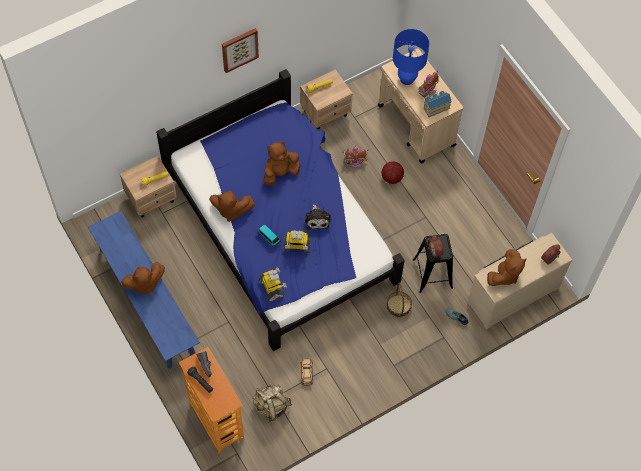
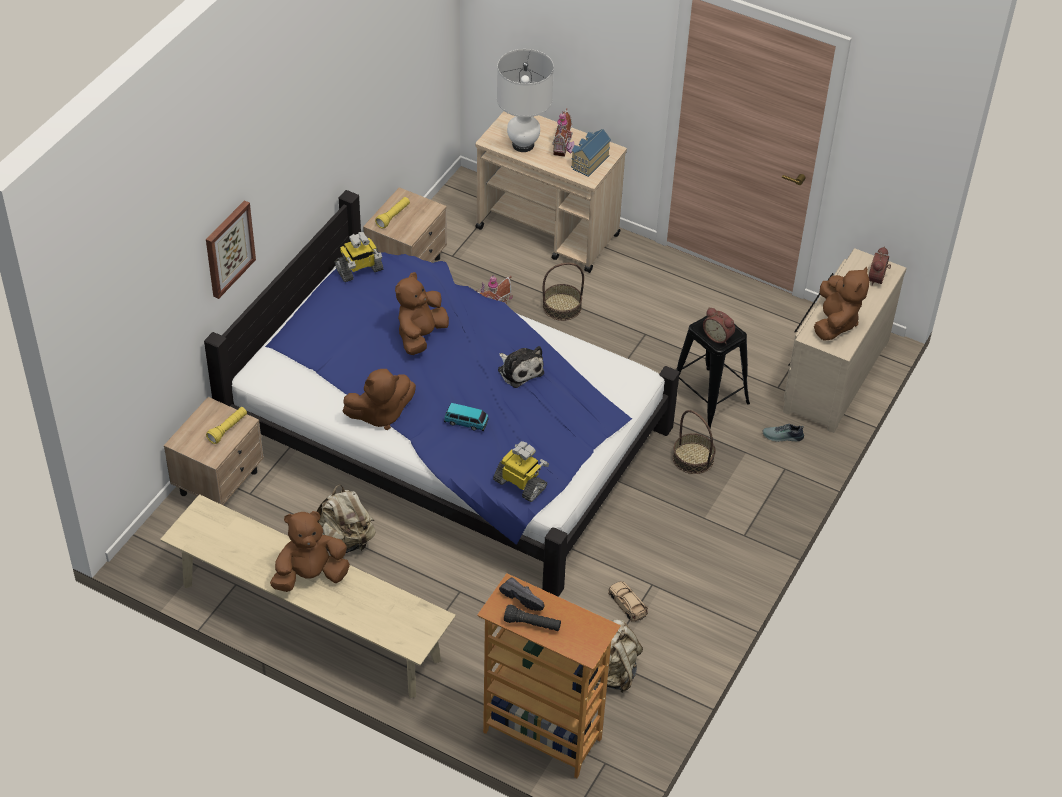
camera: 30 degrees left, 15 degrees down
blue bench [88,211,200,369] -> beige bench [160,494,456,698]
brown plush toy [122,262,165,296] -> brown plush toy turned 150 degrees counterclockwise [270,511,350,592]
picture [222,28,259,73] -> picture moved to [206,200,256,299]
toy robot [284,230,311,253] -> toy robot moved to [335,232,383,282]
basketball [381,161,404,184] -> basket [543,263,584,321]
blue table lamp [393,29,430,85] -> white table lamp [497,49,554,152]
none -> beige backpack [316,484,376,553]

